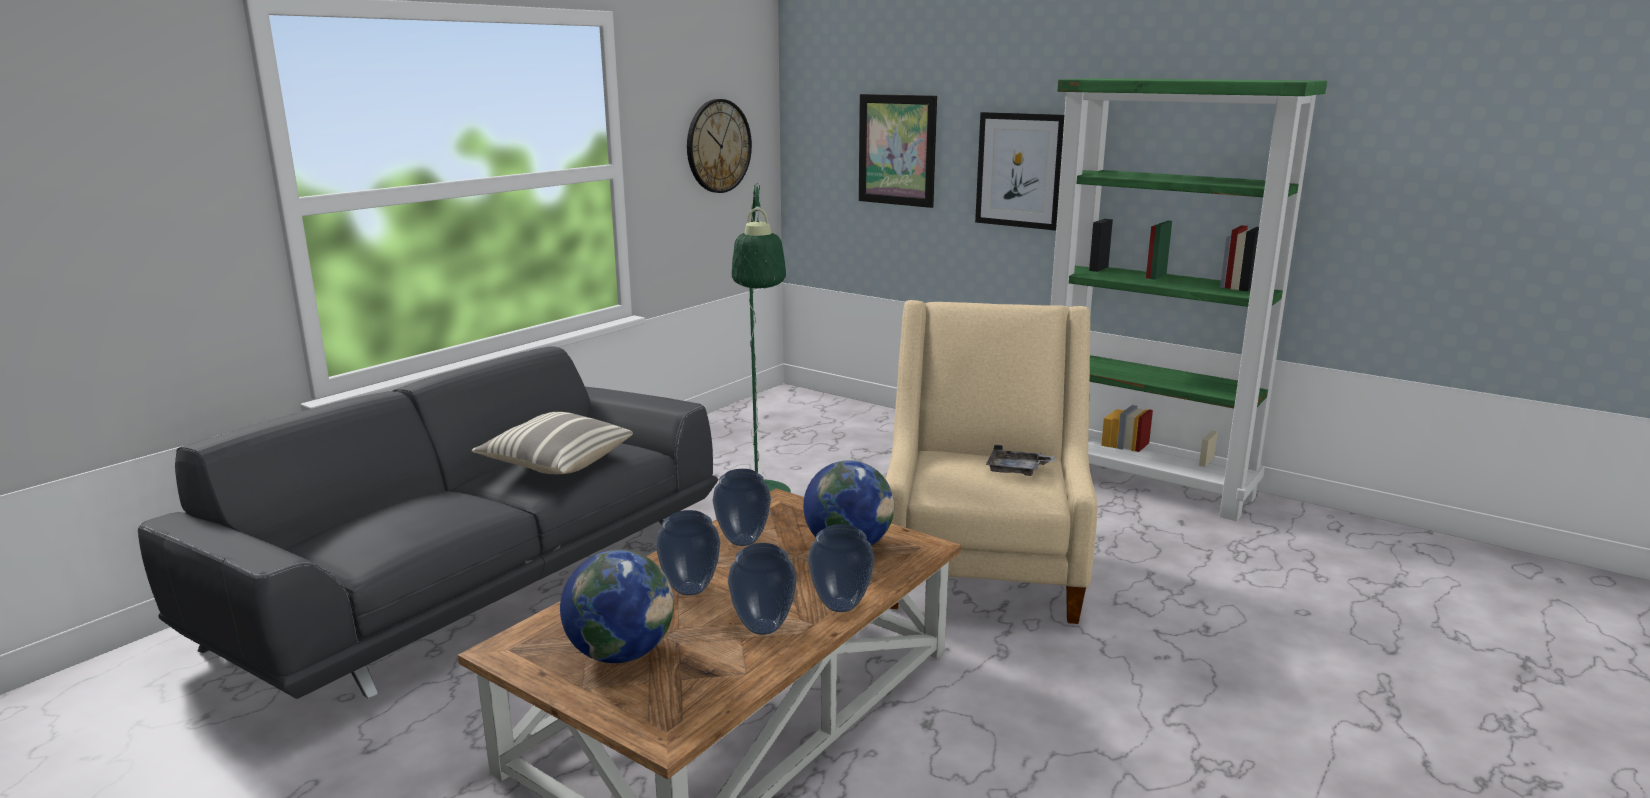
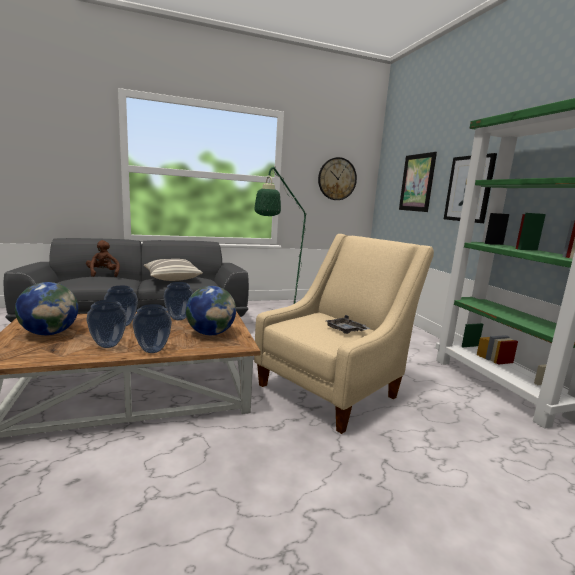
camera: 35 degrees right, 5 degrees down
none -> brown plush toy [86,240,120,277]

